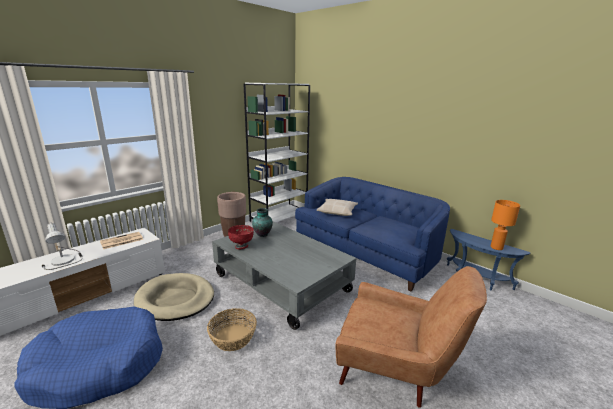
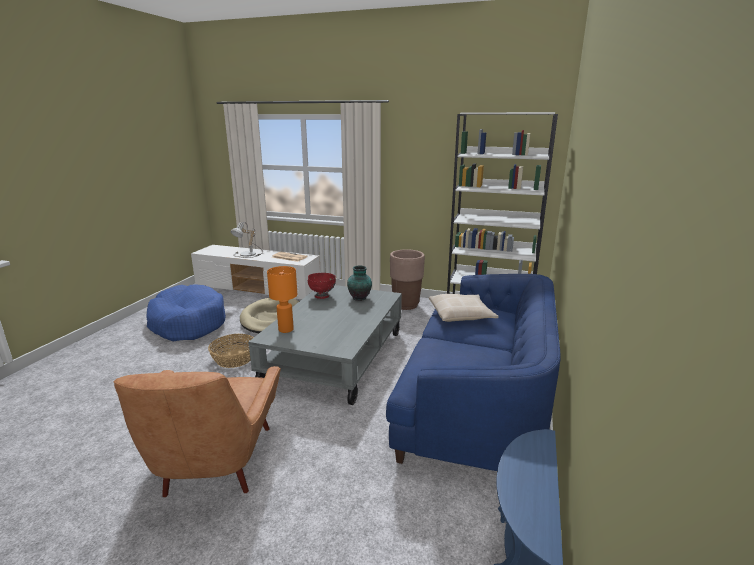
camera: 65 degrees right, 0 degrees up
orange table lamp [491,200,520,250] -> orange table lamp moved to [267,266,297,333]

